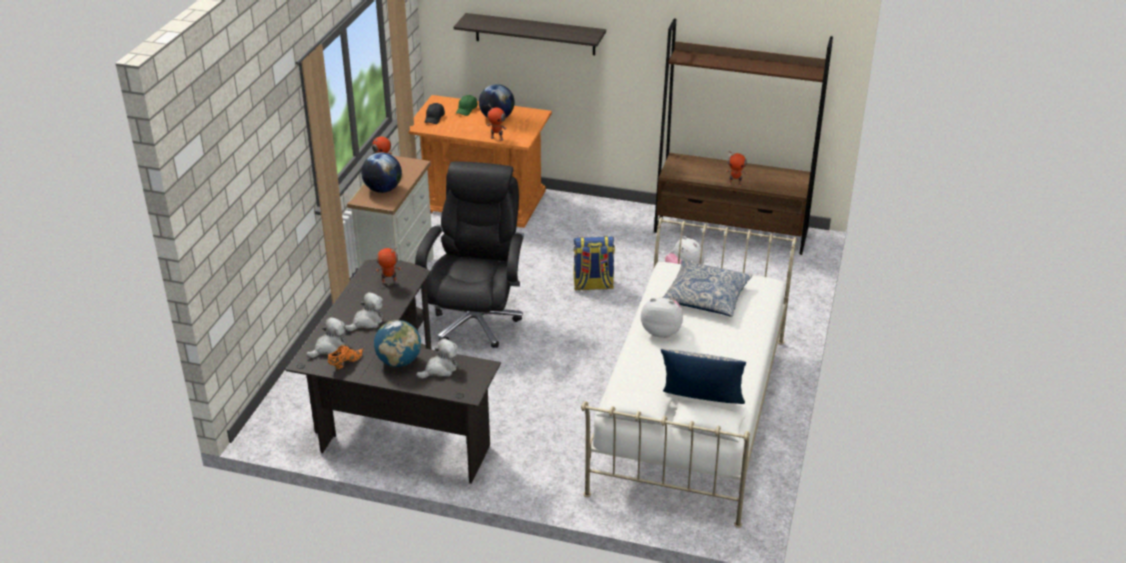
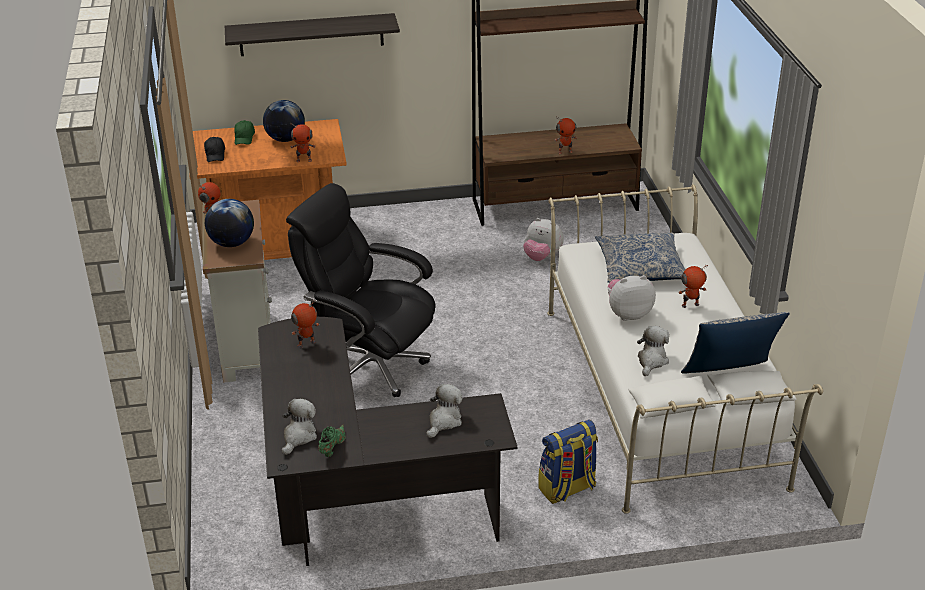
camera: 25 degrees left, 0 degrees up
orange shoe [328,345,364,369] -> green shoe [318,425,345,457]
plush toy [345,292,383,331] -> plush toy moved to [637,326,669,376]
globe [374,320,421,367] -> none
black office chair [415,161,524,348] -> black office chair turned 45 degrees counterclockwise [286,183,435,397]
backpack [573,236,615,291] -> backpack moved to [538,420,598,504]
none -> toy robot [679,265,708,308]

